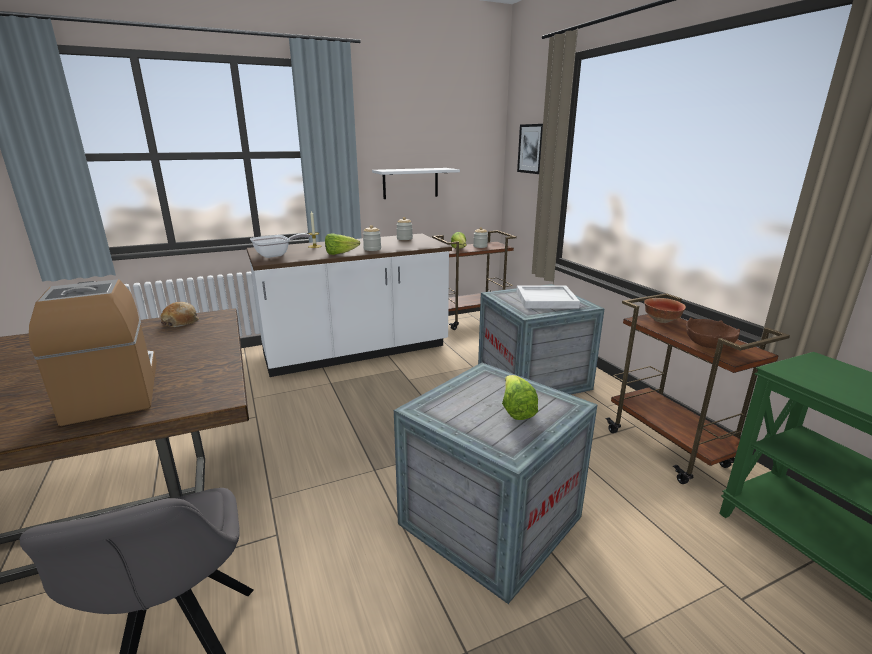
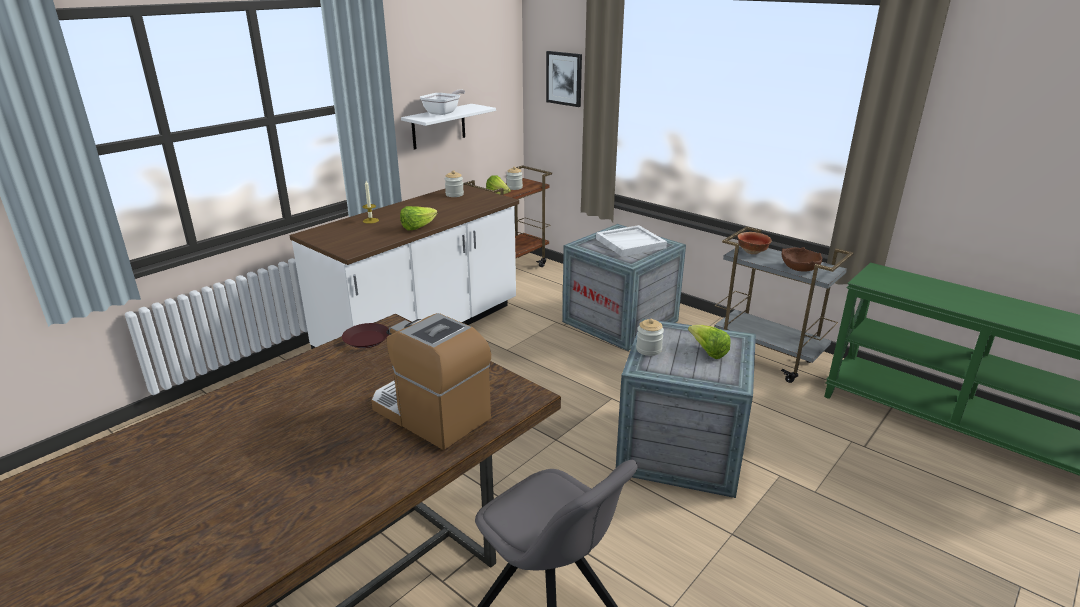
camera: 25 degrees left, 5 degrees up
bread [160,302,199,327] -> brown plate [342,323,389,348]
frying pan [250,233,310,258] -> frying pan moved to [420,89,465,115]
jar [363,225,381,251] -> jar moved to [636,319,664,356]
brown cart [605,293,790,484] -> grey cart [714,226,854,383]

